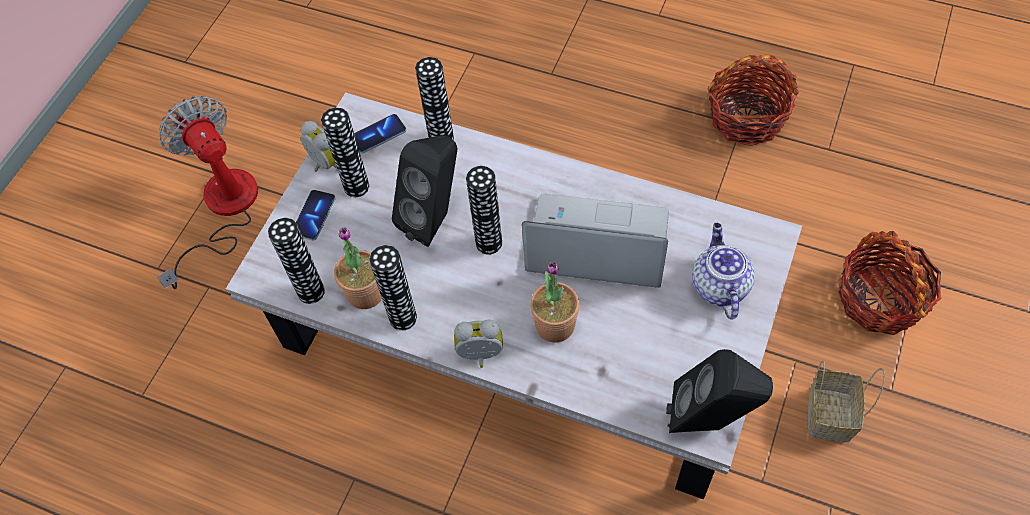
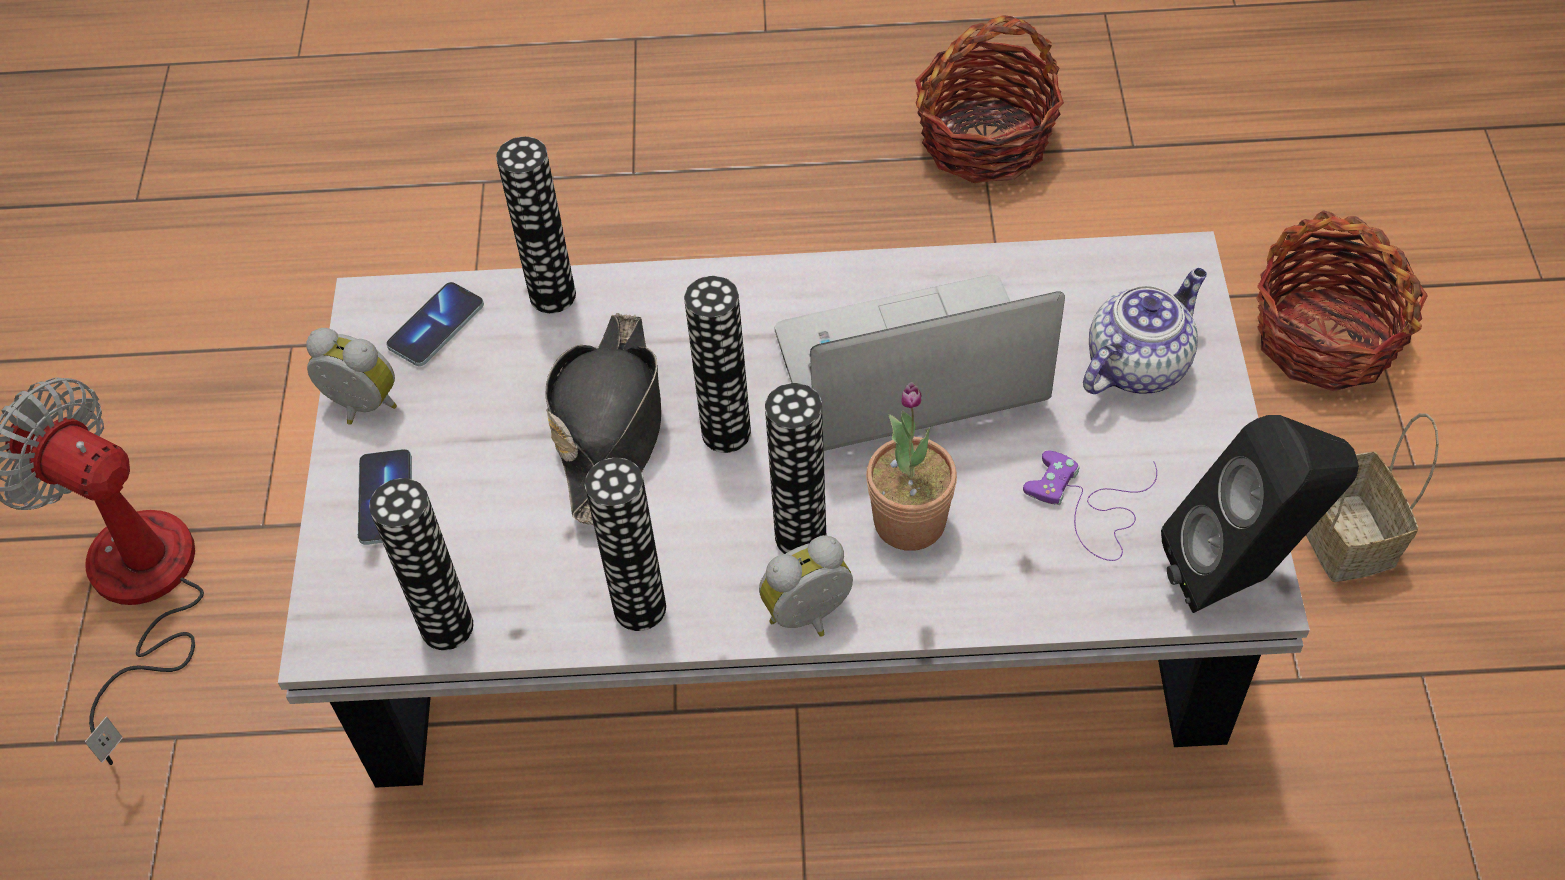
camera: 25 degrees left, 5 degrees down
vase [321,108,369,197] -> vase moved to [765,383,826,554]
potted plant [334,227,382,309] -> none
black speaker [392,135,457,247] -> black hat [546,313,661,525]
teapot [692,223,755,320] -> teapot turned 75 degrees clockwise [1083,268,1207,394]
none -> purple game controller [1023,450,1157,561]

